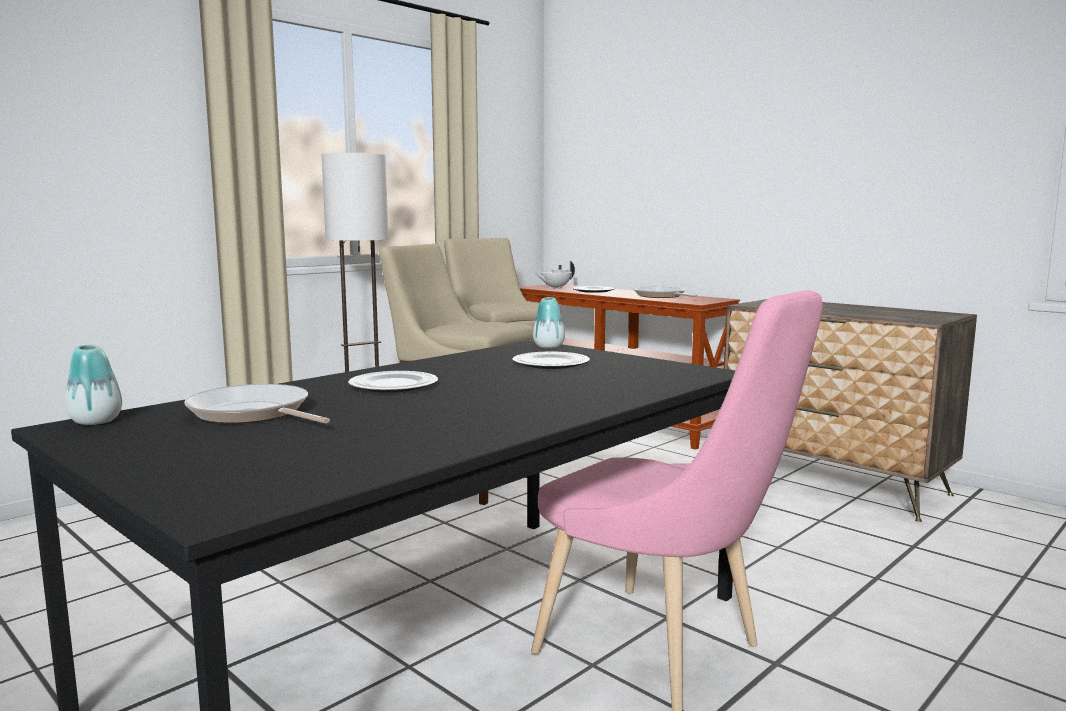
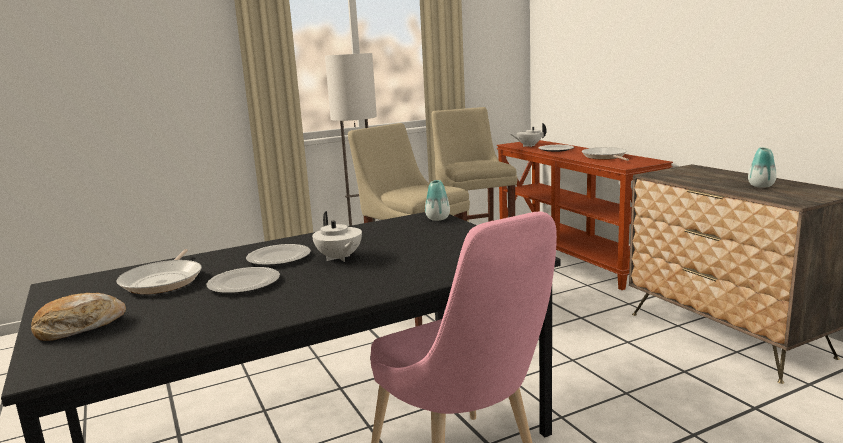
camera: 20 degrees right, 5 degrees up
vase [65,345,122,425] -> vase moved to [748,147,777,188]
frying pan [184,384,330,423] -> frying pan turned 150 degrees counterclockwise [116,249,202,294]
plate [512,352,590,369] -> plate moved to [206,267,280,293]
none -> bread [31,293,126,341]
none -> white teapot [312,211,362,262]

